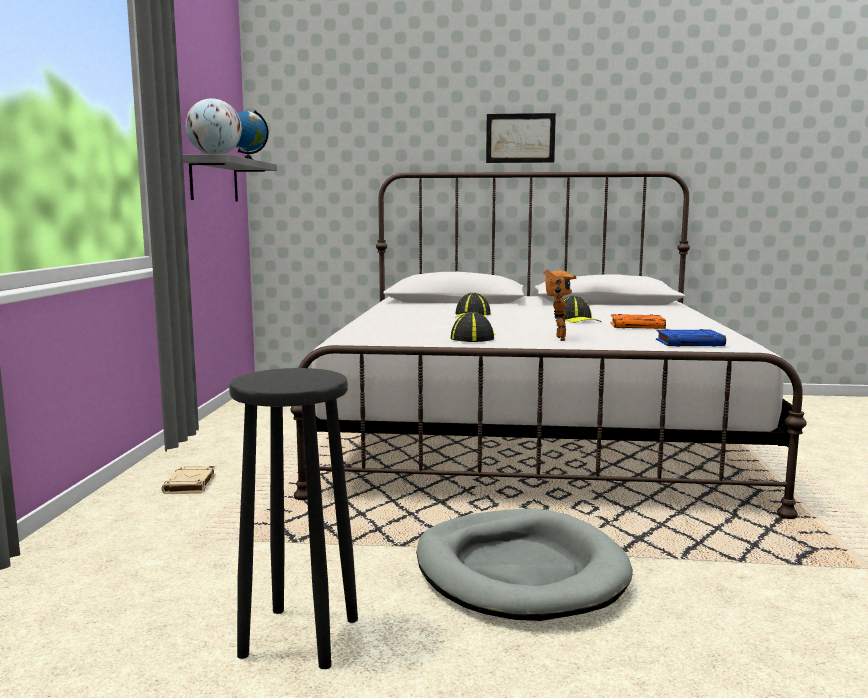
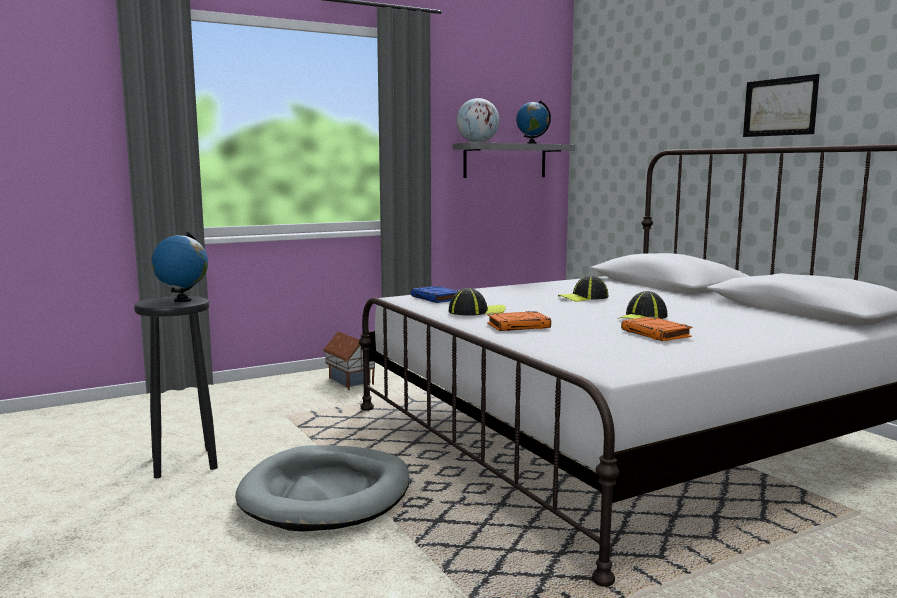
camera: 55 degrees right, 0 degrees up
beige book [162,466,216,494] -> toy house [323,332,375,390]
toy robot [543,270,577,341] -> orange book [487,311,551,331]
blue book [656,329,726,346] -> blue book moved to [411,286,458,303]
none -> globe [151,232,208,302]

